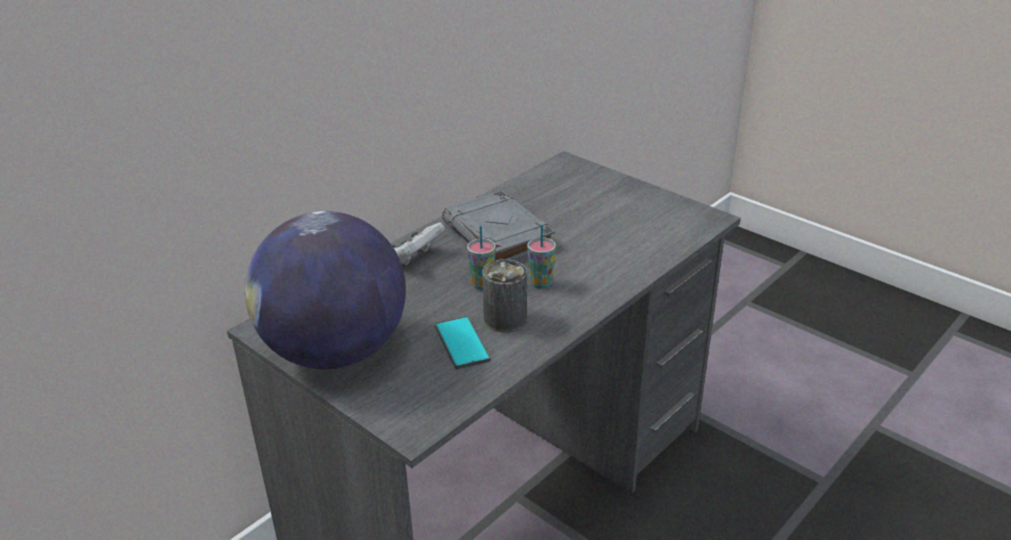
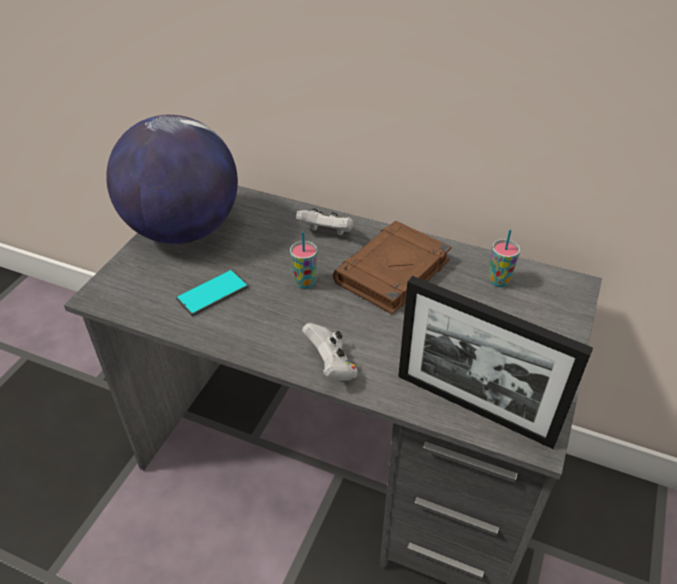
camera: 70 degrees right, 10 degrees up
grey book [442,190,555,261] -> brown book [333,221,451,315]
can [482,259,527,332] -> none
cup [527,224,556,289] -> cup moved to [488,230,520,287]
none -> white game controller [302,323,358,381]
none -> picture frame [398,276,593,449]

